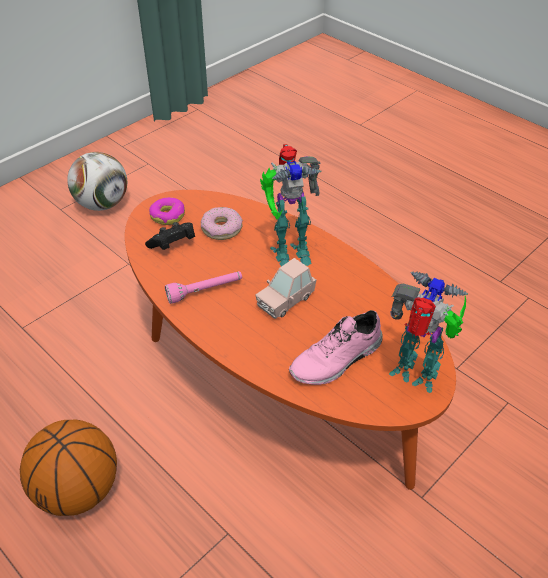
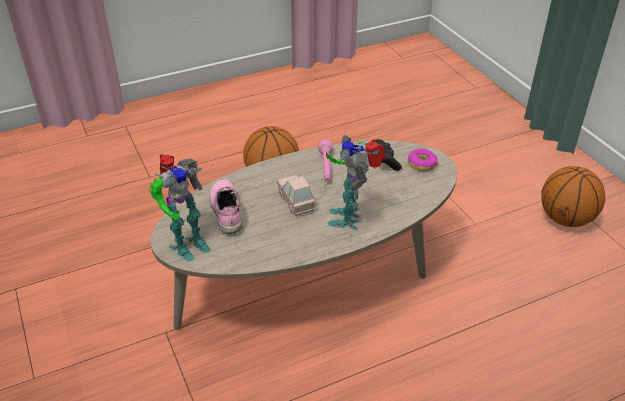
camera: 110 degrees right, 5 degrees down
football [67,152,127,211] -> basketball [541,166,605,227]
orange coffee table [125,190,456,490] -> beige coffee table [151,141,457,330]
donut [201,207,243,240] -> none

